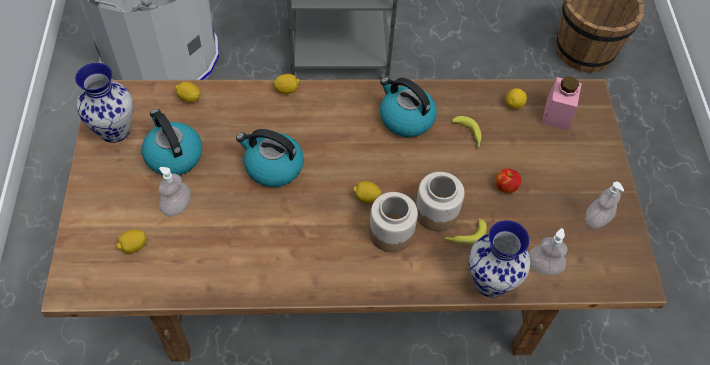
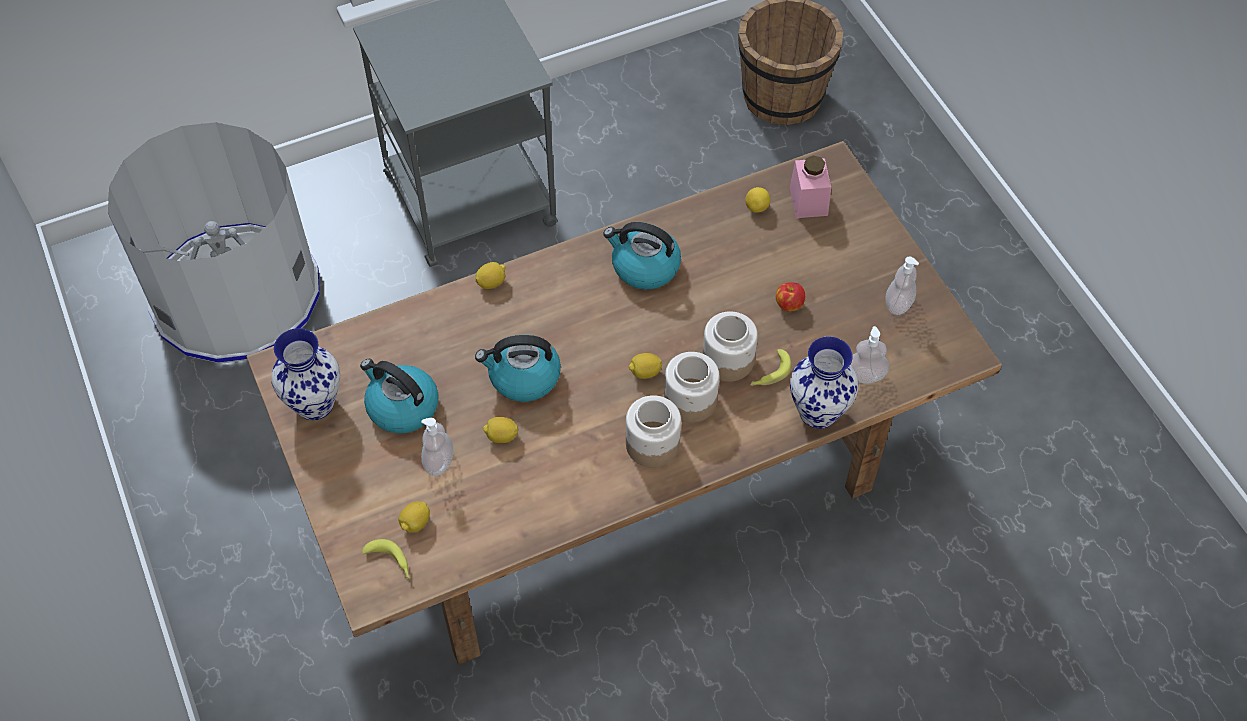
camera: 20 degrees left, 0 degrees up
lemon [175,82,201,103] -> lemon moved to [483,417,519,443]
banana [452,116,482,148] -> banana moved to [362,539,410,578]
none -> jar [626,395,681,468]

